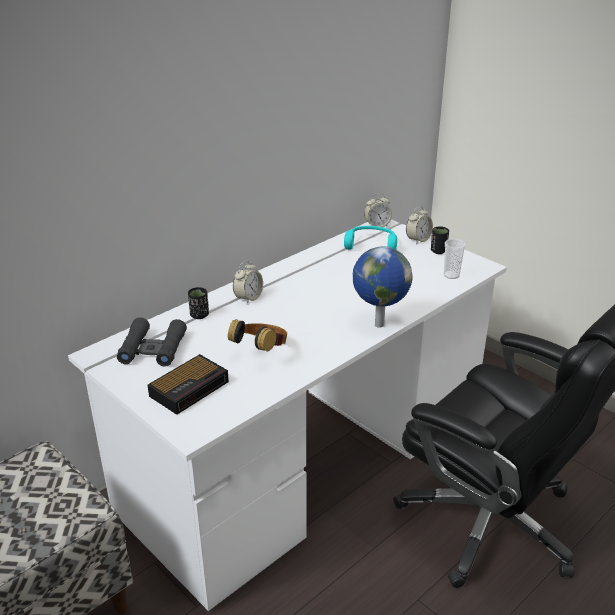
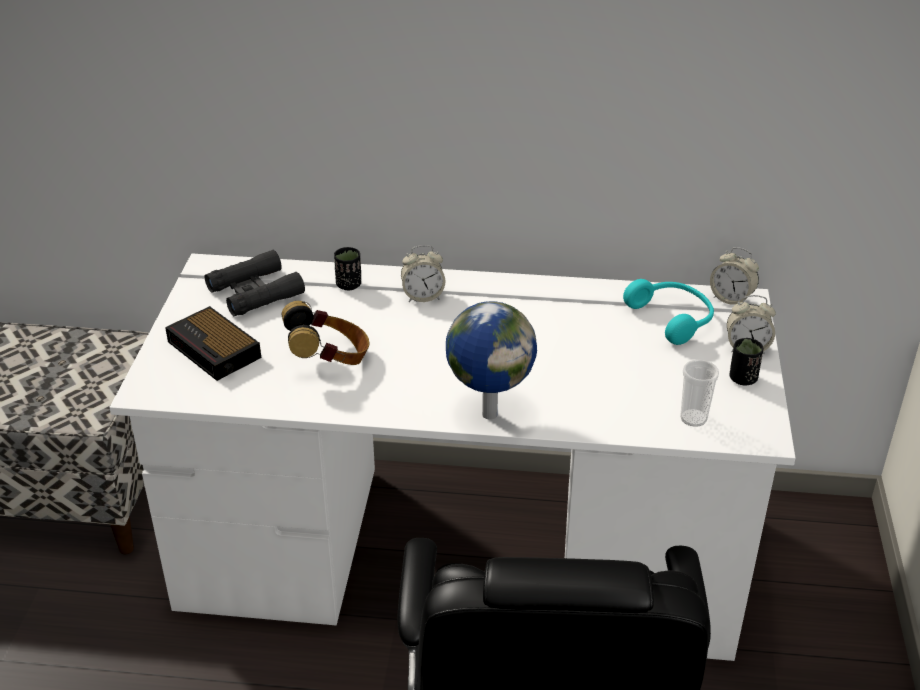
camera: 50 degrees right, 5 degrees up
alarm clock [147,354,229,415] -> alarm clock turned 45 degrees clockwise [165,306,261,381]

